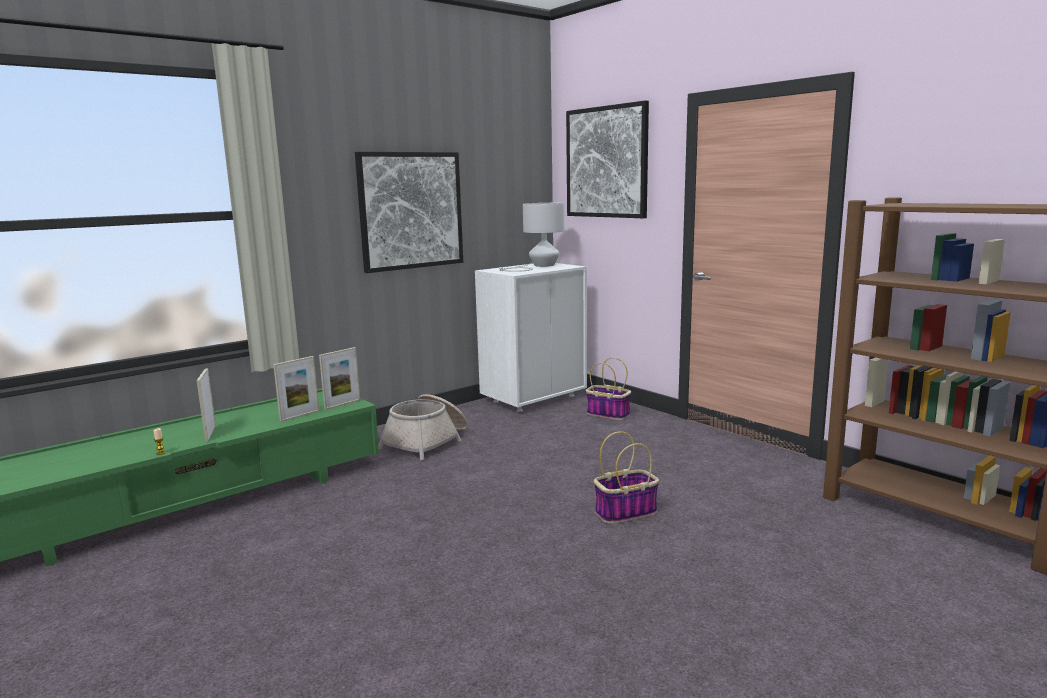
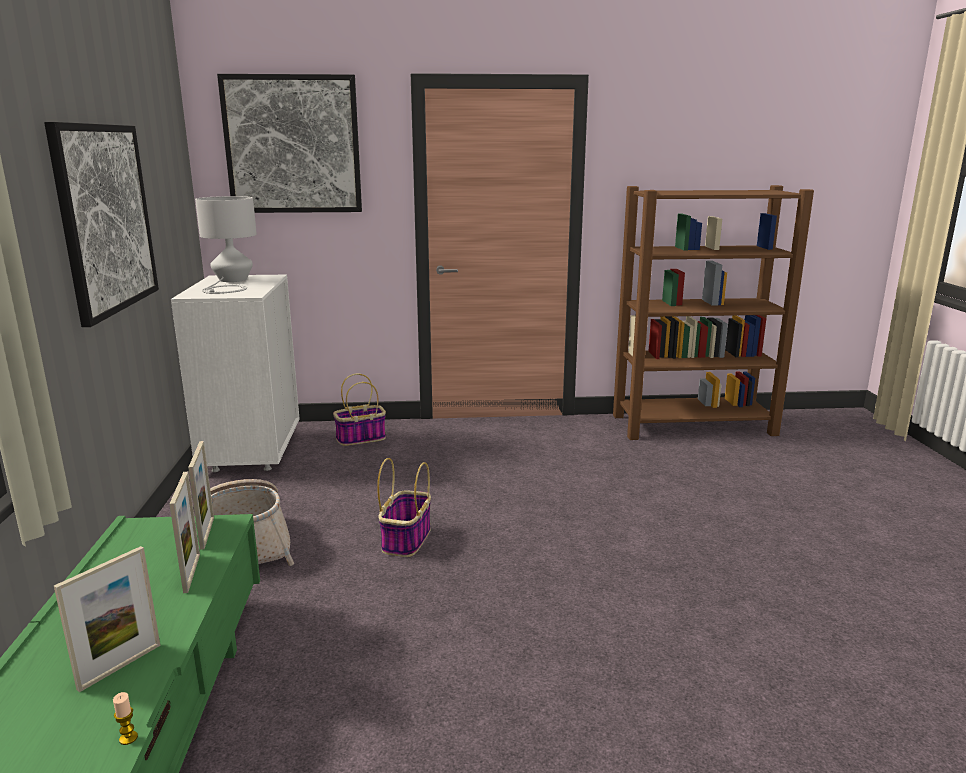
camera: 55 degrees left, 5 degrees up
picture frame [197,368,216,441] -> picture frame turned 75 degrees counterclockwise [54,546,161,692]
basket [594,431,659,524] -> basket moved to [377,458,431,557]

